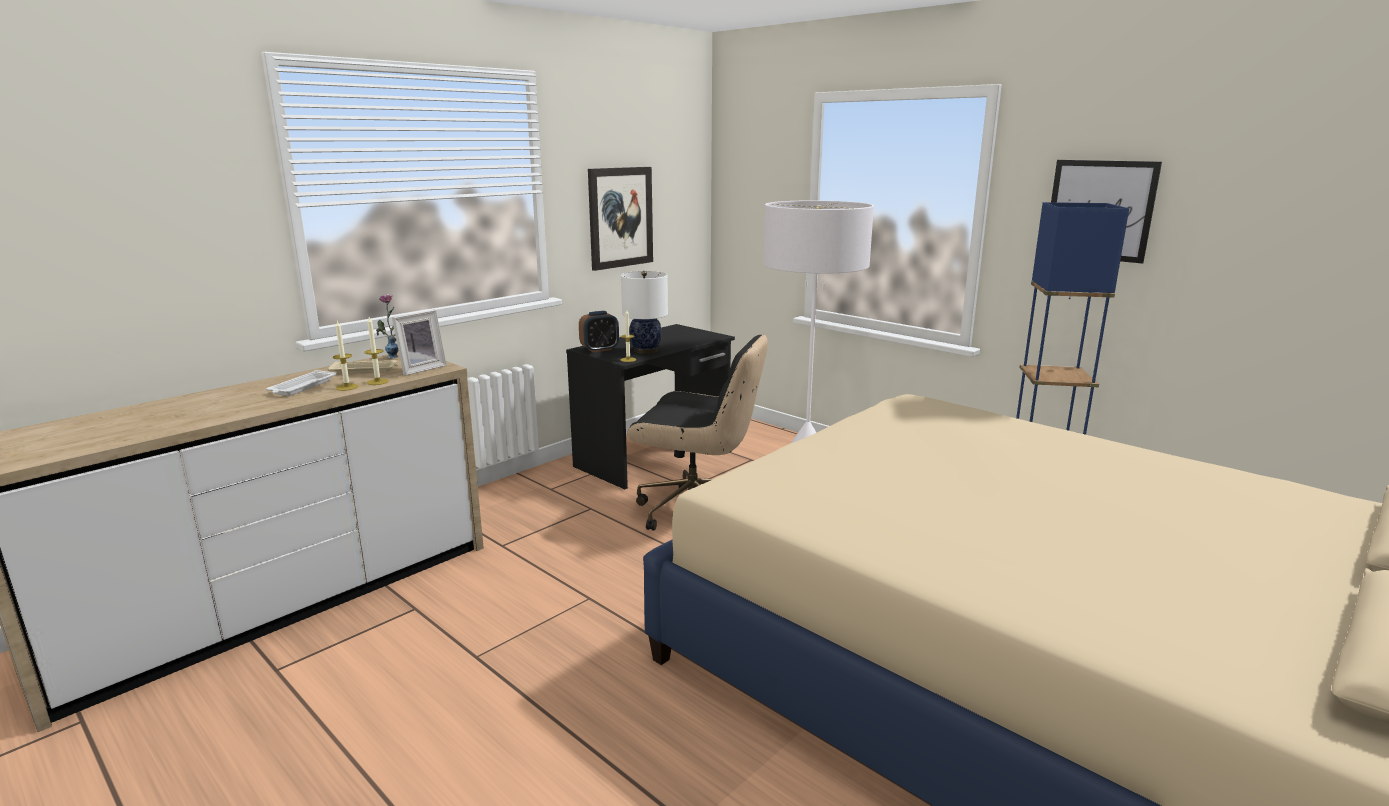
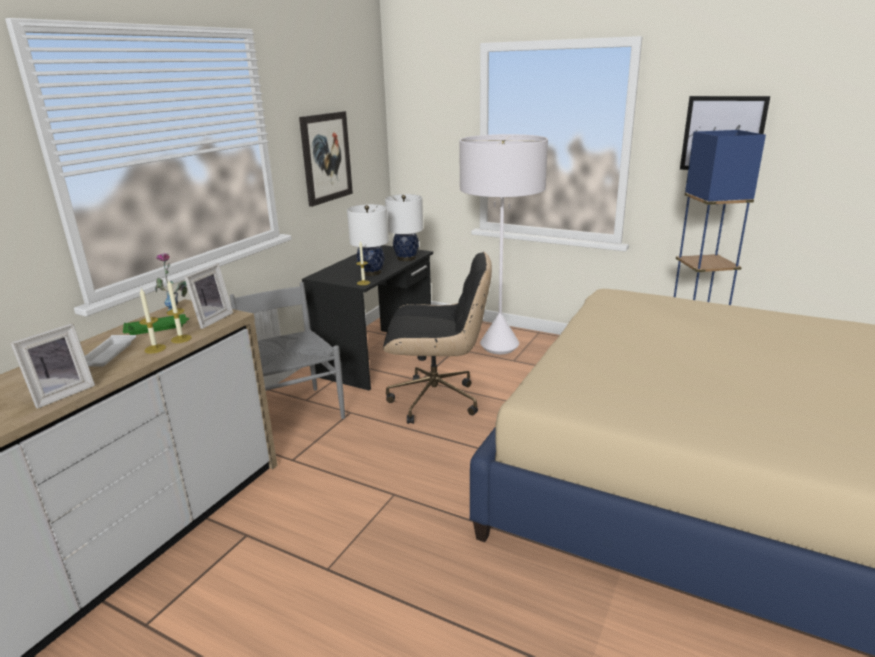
camera: 15 degrees left, 5 degrees up
beige tray [328,360,398,374] -> green tray [123,314,189,335]
alarm clock [579,311,619,352] -> none
none -> picture frame [10,323,95,409]
none -> grey chair [230,282,345,419]
none -> white table lamp [385,194,423,261]

